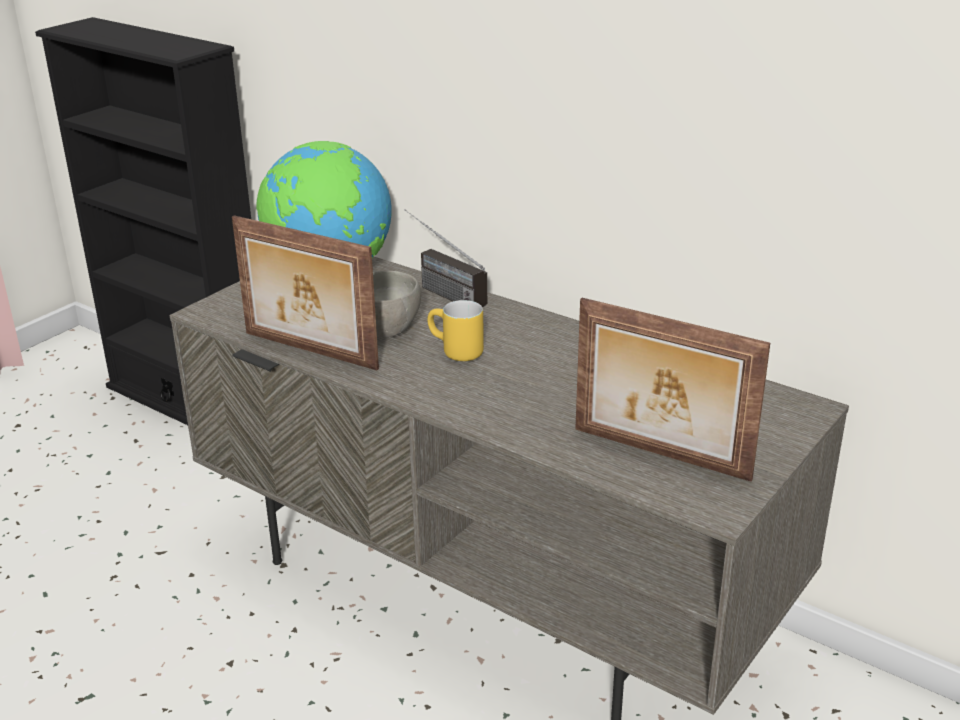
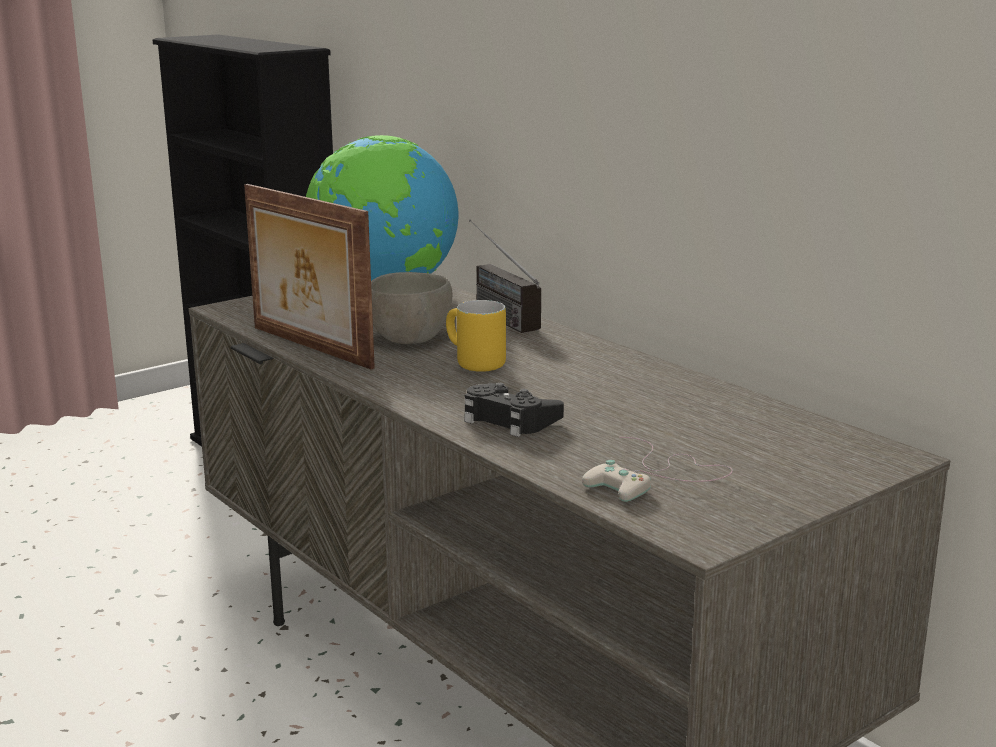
camera: 15 degrees right, 10 degrees down
picture frame [575,298,770,481] -> white game controller [582,437,733,502]
none -> black game controller [464,383,564,437]

